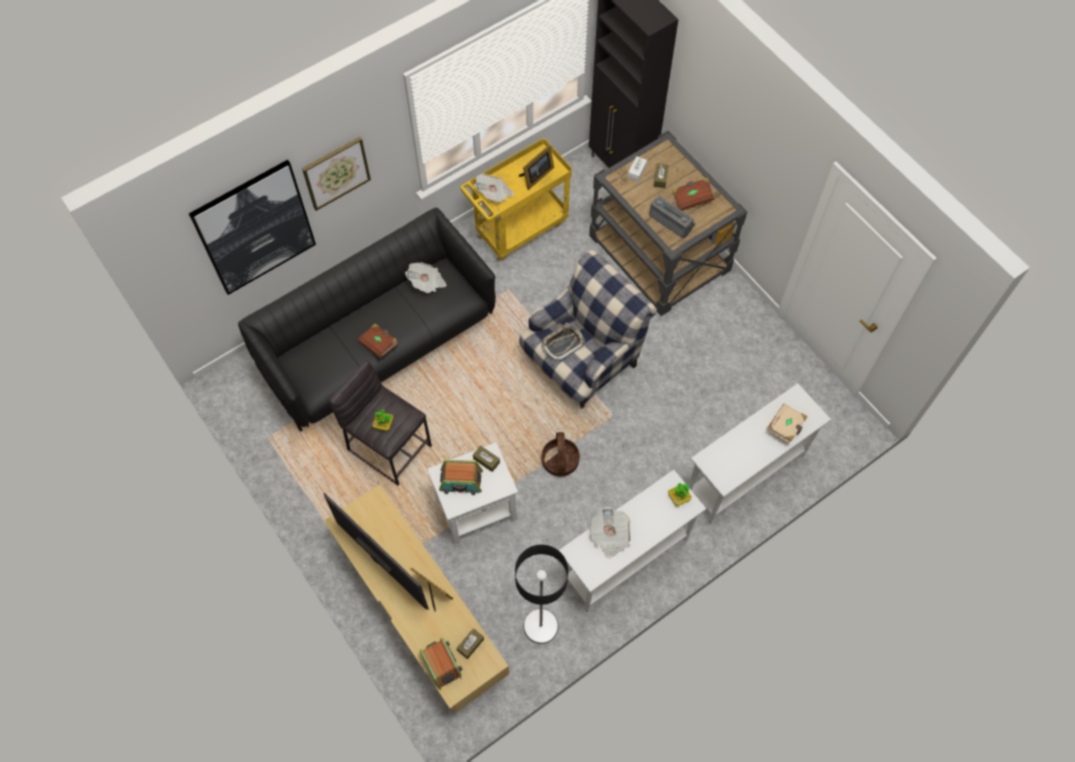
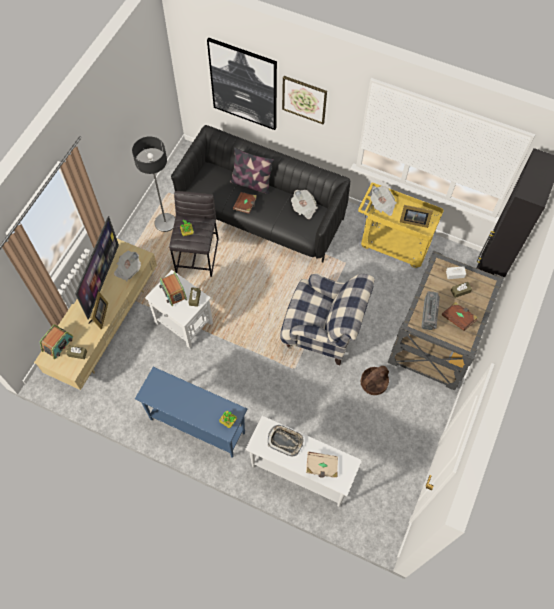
camera: 60 degrees right, 0 degrees up
floor lamp [515,544,568,644] -> floor lamp moved to [132,136,175,232]
tray [541,323,585,362] -> tray moved to [268,425,304,457]
basket [542,432,580,477] -> basket moved to [361,366,389,395]
white console table [559,470,707,612] -> blue console table [135,367,247,458]
newspaper [590,507,631,559] -> newspaper moved to [114,250,141,281]
none -> pillow [230,147,274,194]

